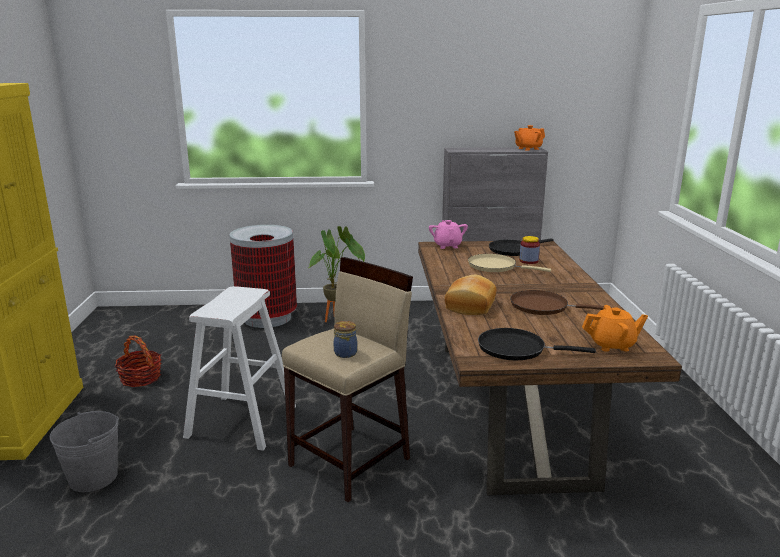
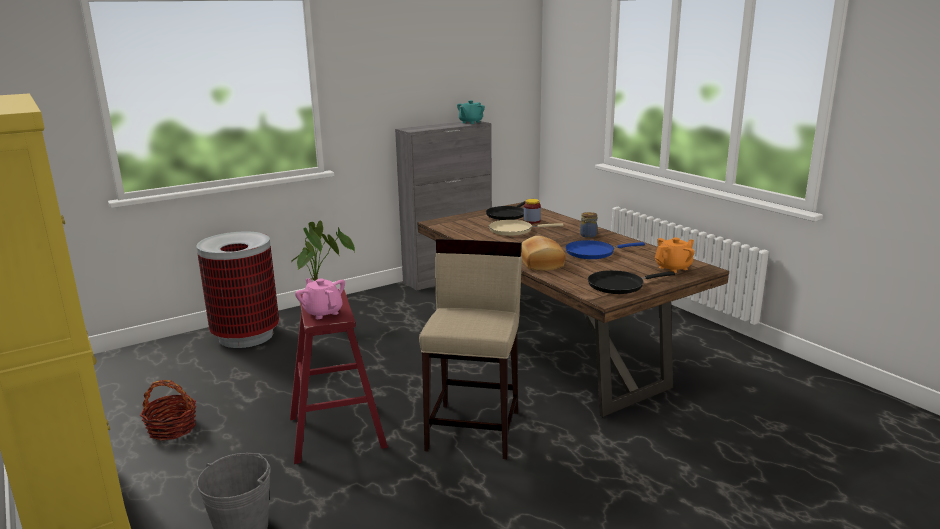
camera: 30 degrees left, 0 degrees up
white stool [183,286,296,451] -> red stool [290,289,388,464]
jar [334,321,357,358] -> jar moved to [580,212,597,238]
pink teapot [429,220,468,249] -> pink teapot moved to [295,278,345,319]
brown frying pan [510,290,612,315] -> blue frying pan [565,240,645,259]
orange teapot [514,125,545,151] -> turquoise teapot [457,100,485,124]

